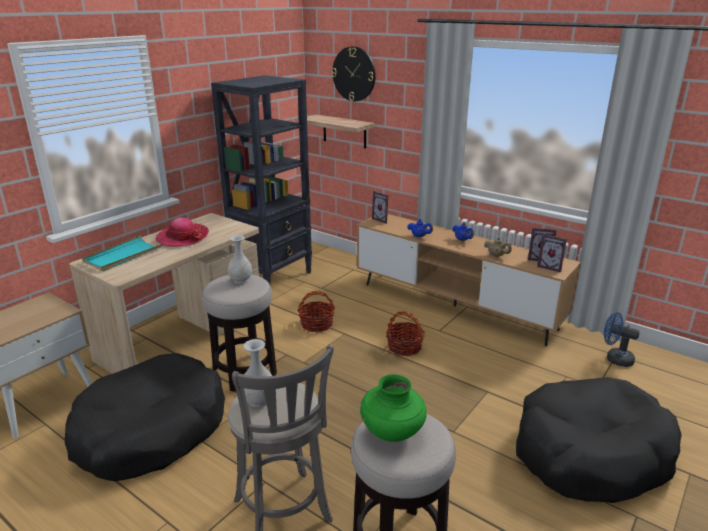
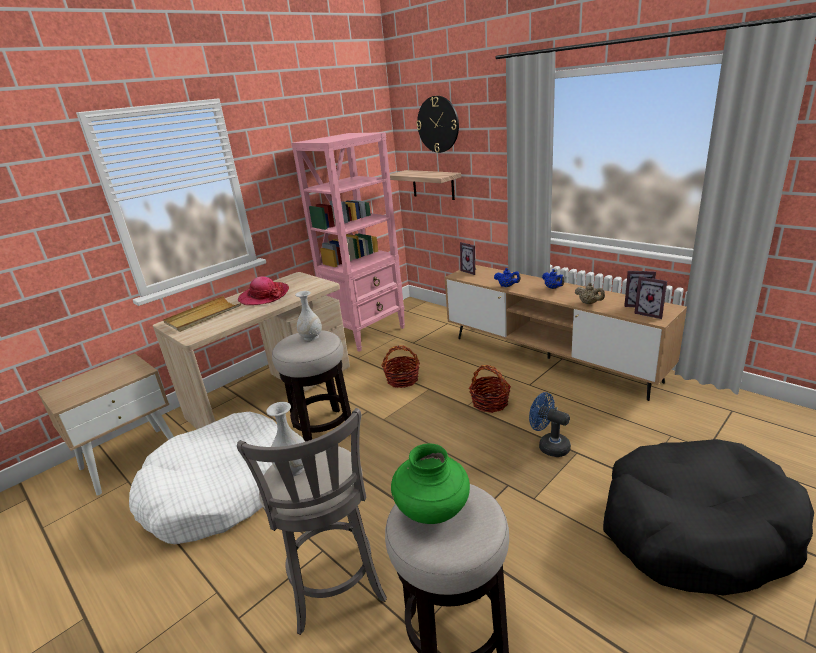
camera: 10 degrees right, 0 degrees up
black dog bed [65,353,225,481] -> white dog bed [129,412,277,544]
turquoise tray [82,236,163,271] -> beige tray [163,296,241,332]
black bookcase [211,75,312,284] -> pink bookcase [292,132,405,352]
blue fan [604,312,640,367] -> blue fan moved to [529,392,571,457]

